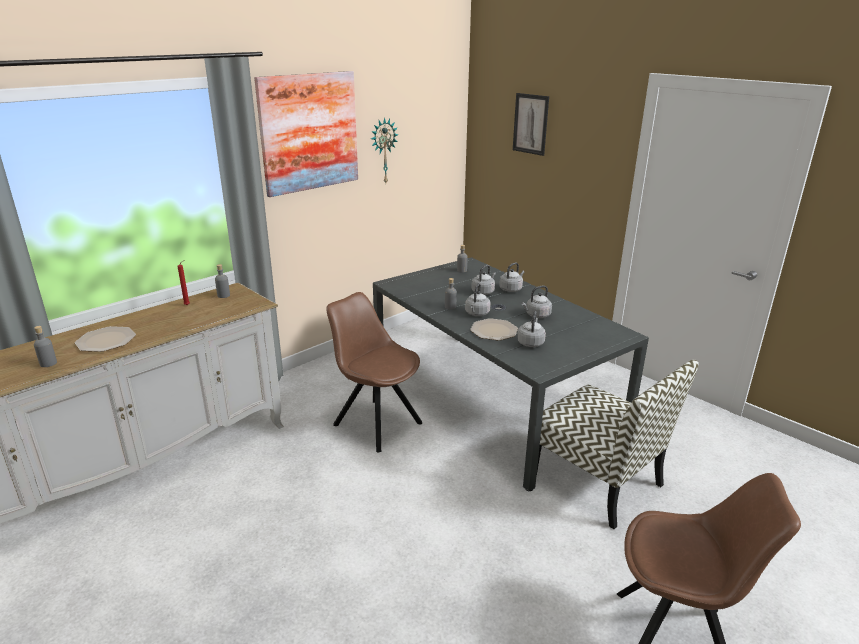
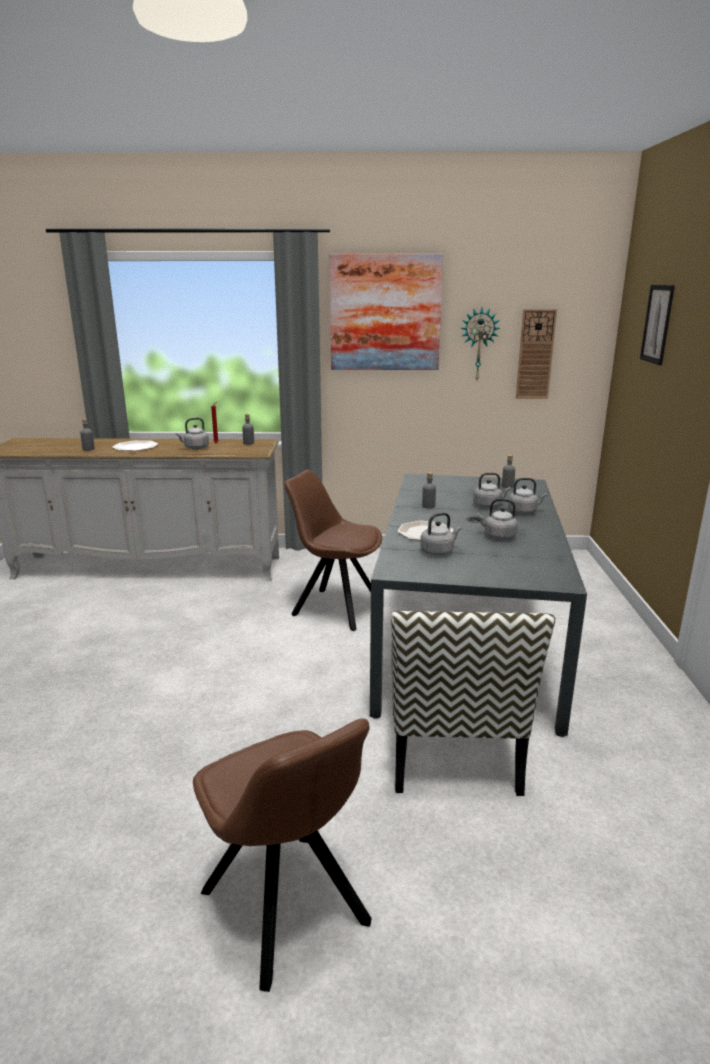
camera: 45 degrees right, 5 degrees down
brown chair [326,292,422,453] -> brown chair turned 60 degrees counterclockwise [284,470,382,631]
grey kettle [465,283,491,316] -> grey kettle moved to [176,418,209,449]
none -> wall clock [516,309,557,399]

